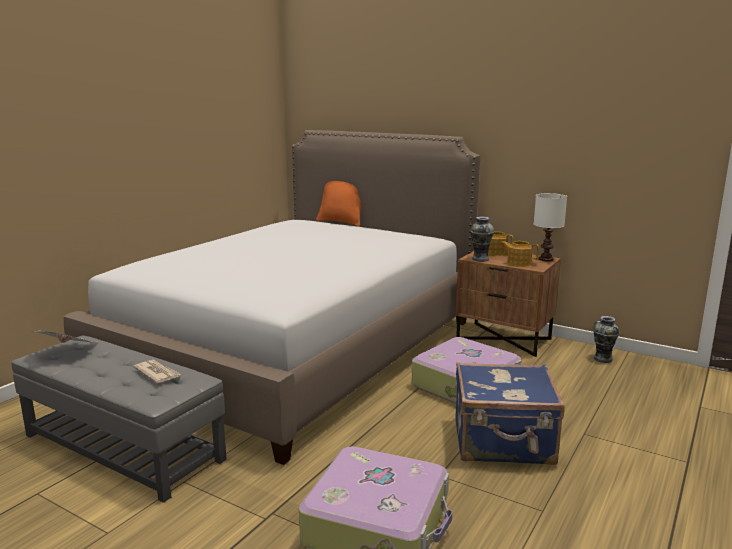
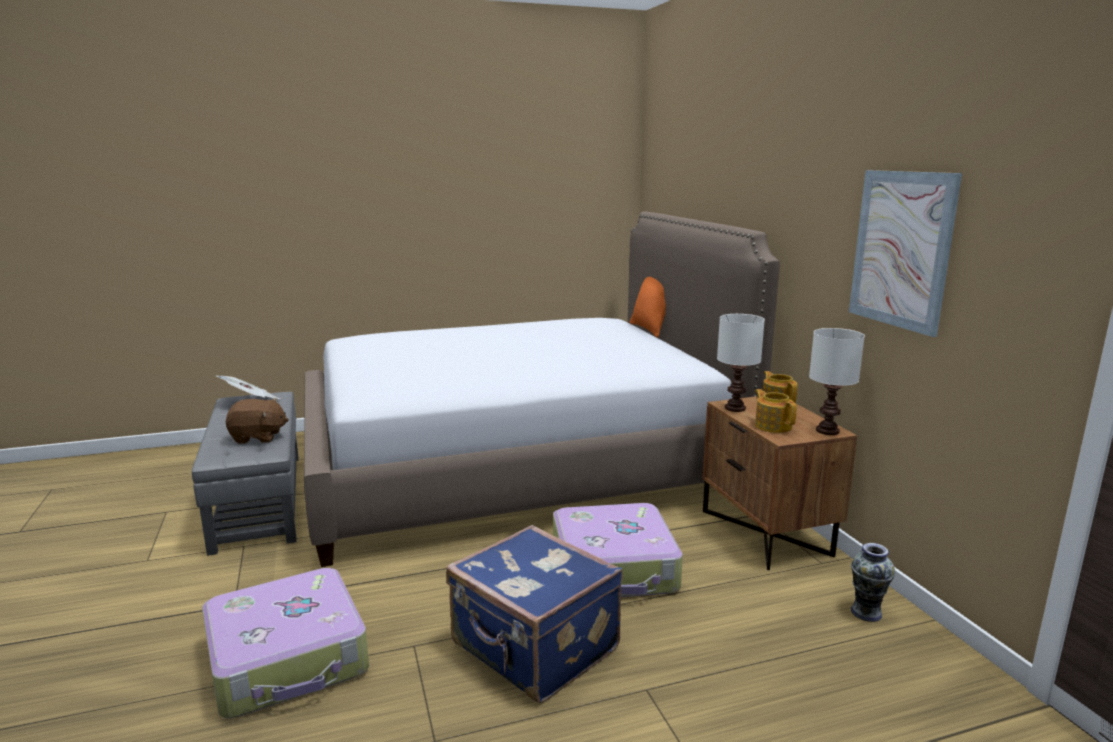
camera: 40 degrees right, 0 degrees up
newspaper [133,360,182,383] -> brown plush toy [226,398,289,444]
vase [470,217,494,262] -> white table lamp [717,314,765,412]
none -> picture [849,170,962,337]

